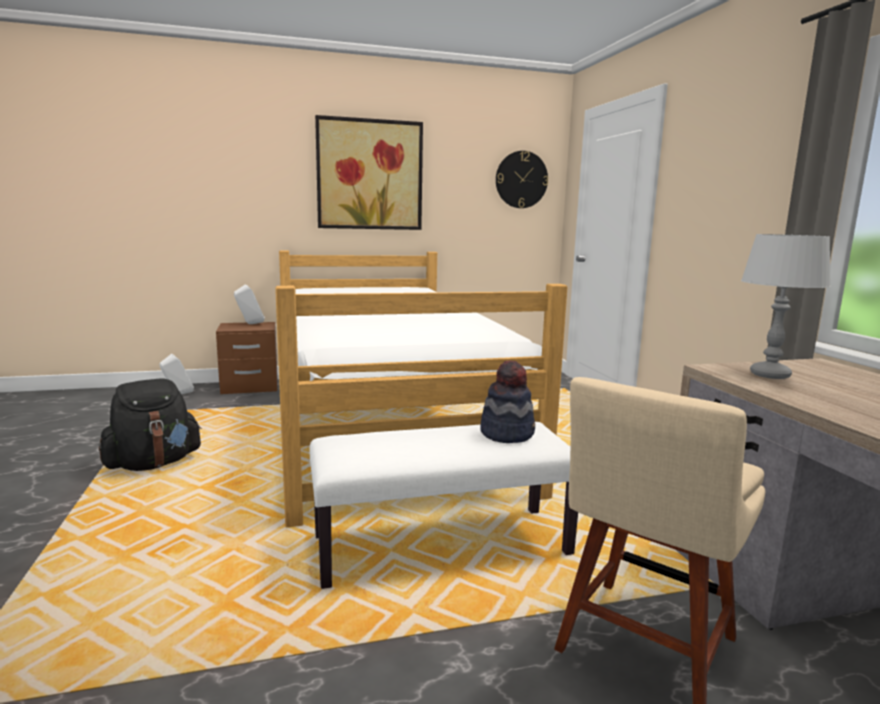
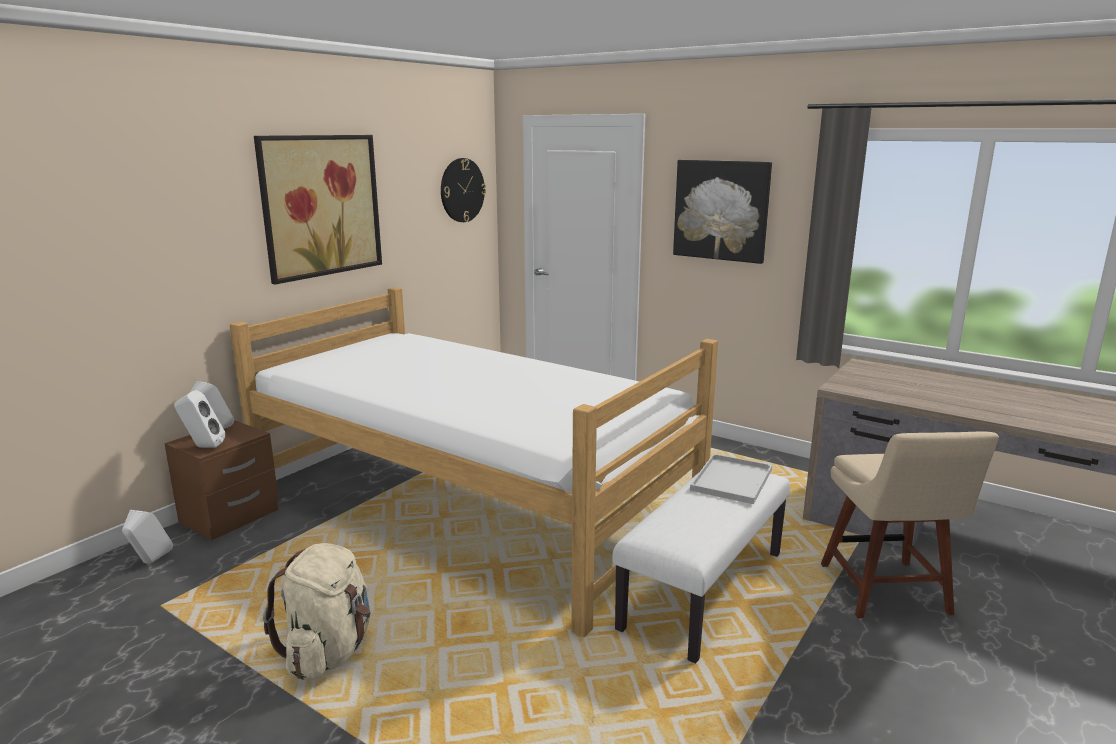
camera: 40 degrees left, 5 degrees up
black backpack [99,379,202,471] -> beige backpack [263,543,370,680]
hat [480,360,535,443] -> white tray [690,454,772,504]
grey table lamp [741,234,831,379] -> none
none -> white speaker [174,390,225,448]
none -> picture [673,160,772,264]

